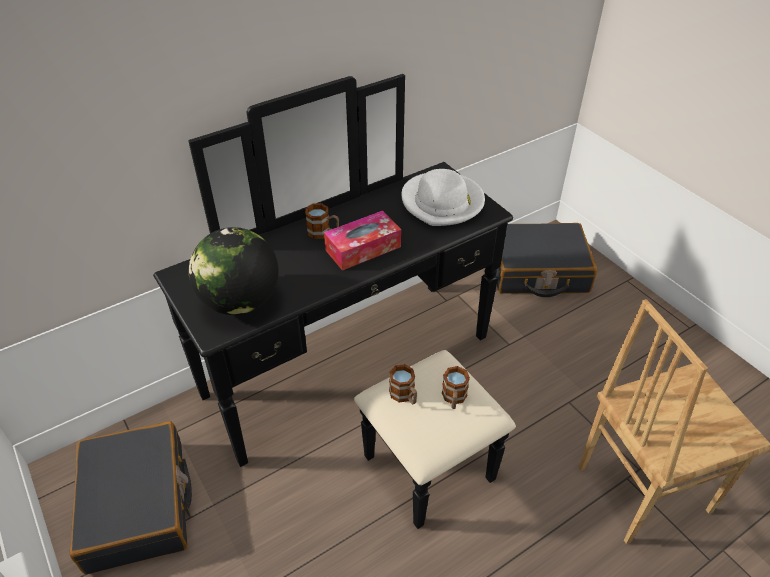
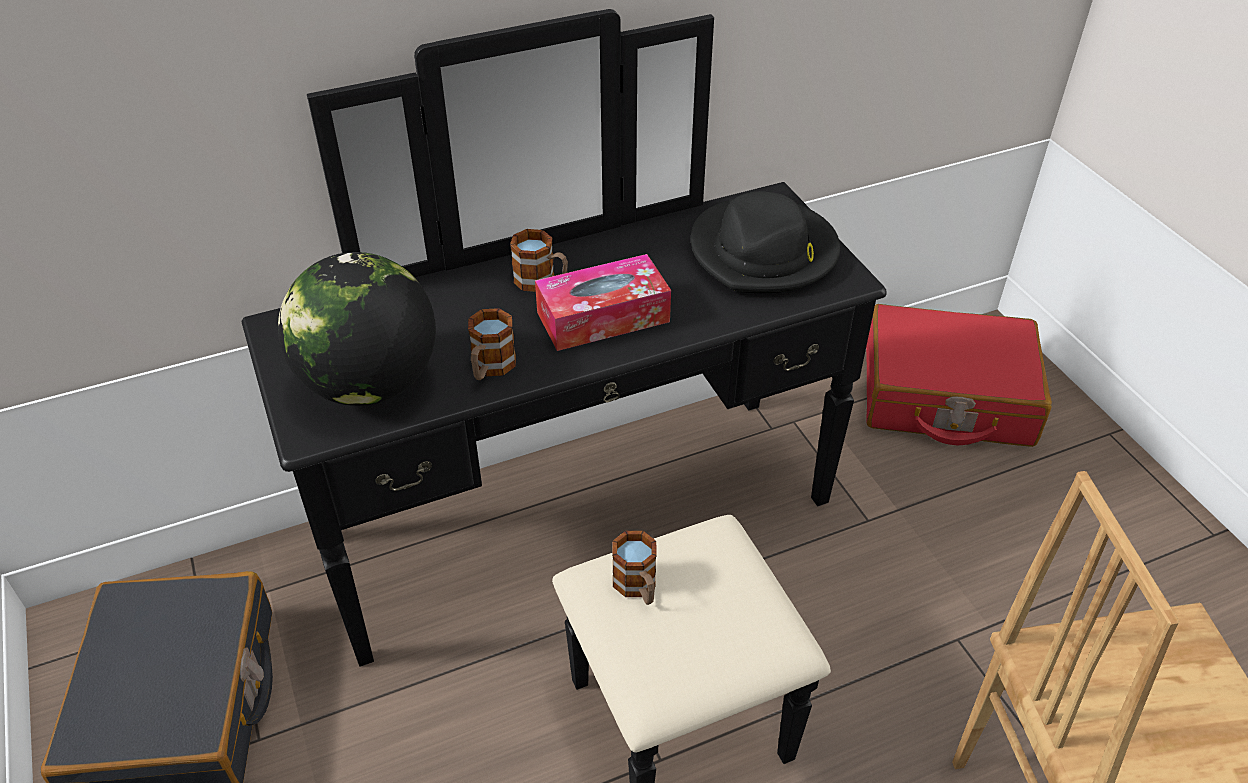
camera: 10 degrees right, 0 degrees up
white hat [402,169,485,226] -> black hat [691,192,840,293]
mug [442,366,470,409] -> mug moved to [468,308,516,380]
black suitcase [495,223,597,297] -> red suitcase [866,304,1052,447]

